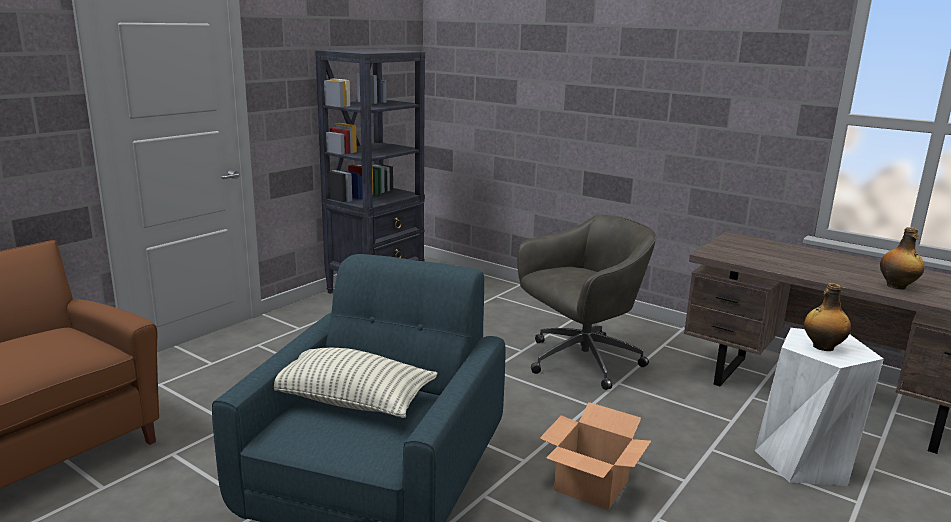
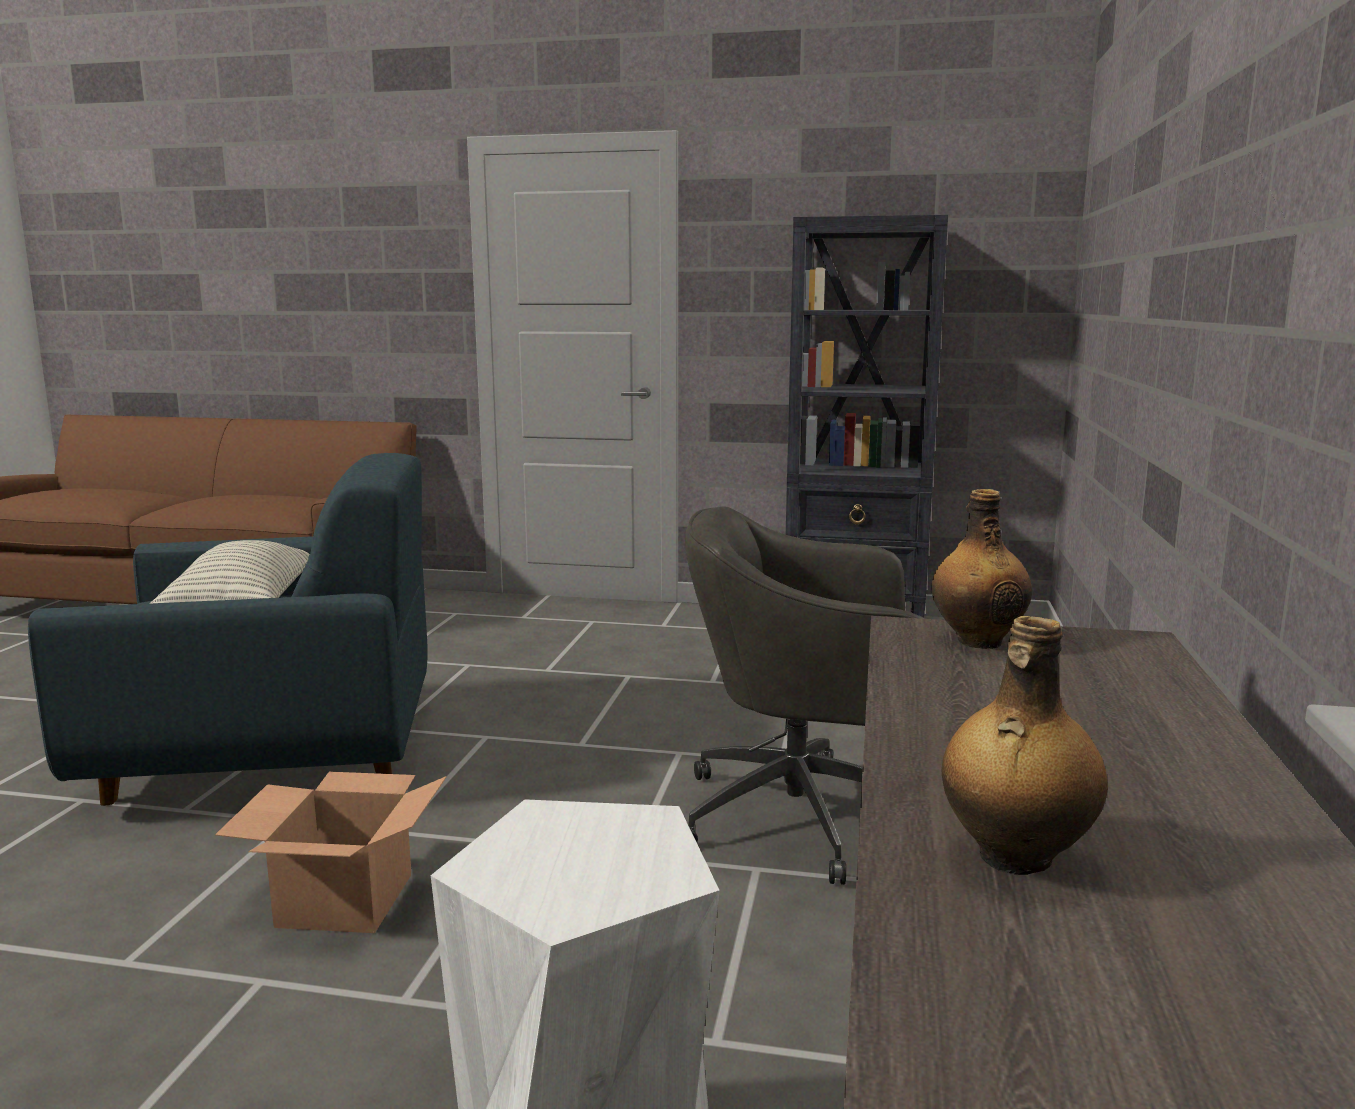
camera: 65 degrees right, 5 degrees down
grey office chair [517,215,656,390] -> grey office chair turned 150 degrees clockwise [685,506,925,885]
bottle [804,283,851,351] -> bottle moved to [932,489,1032,649]

